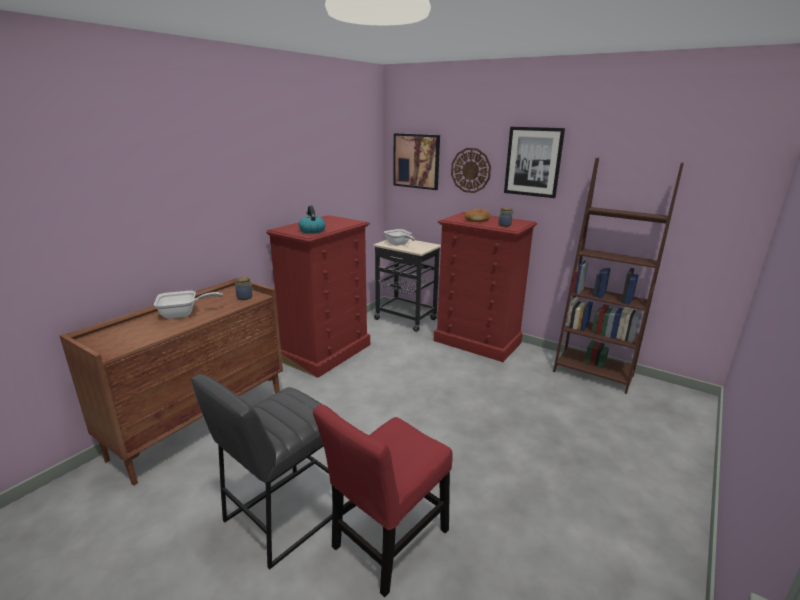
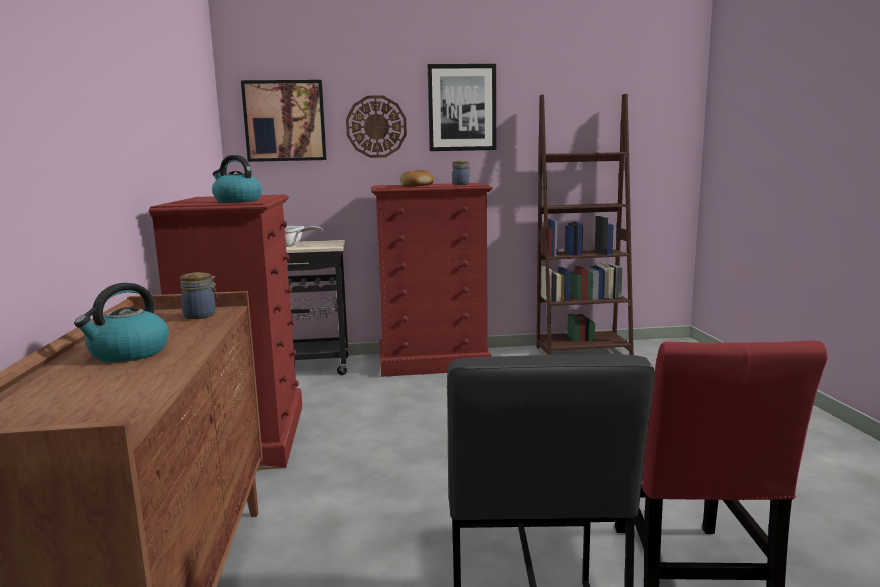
camera: 40 degrees left, 10 degrees down
frying pan [154,291,223,319] -> kettle [74,283,169,362]

